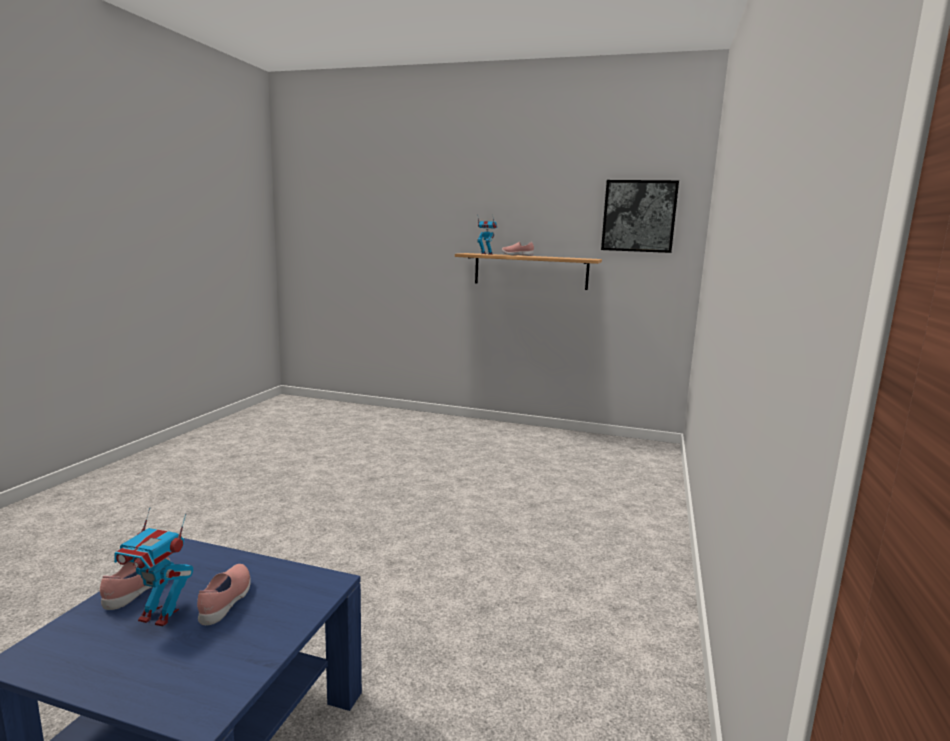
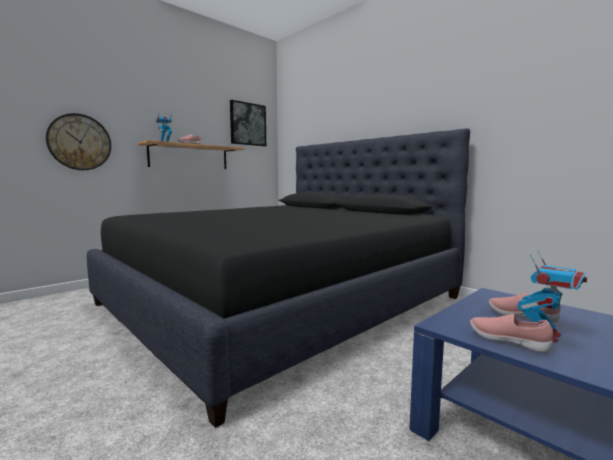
camera: 60 degrees left, 5 degrees down
none -> wall clock [46,113,111,170]
none -> black bed [87,128,470,428]

